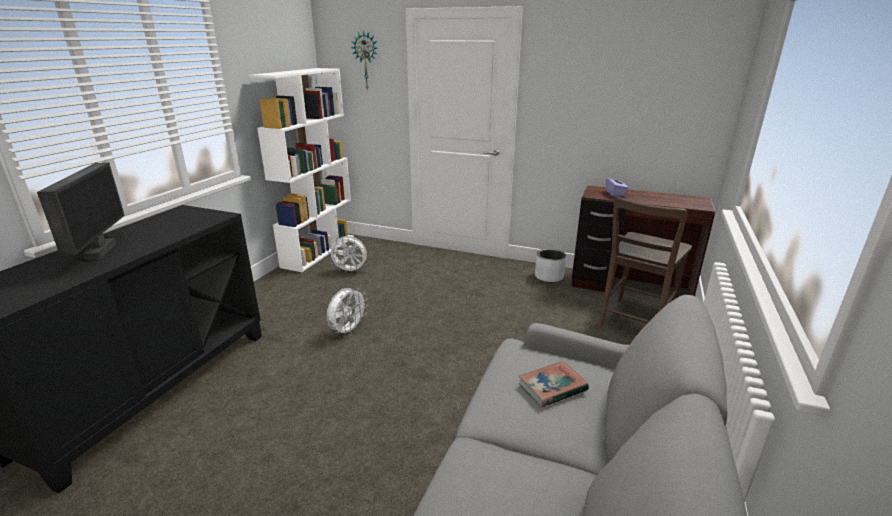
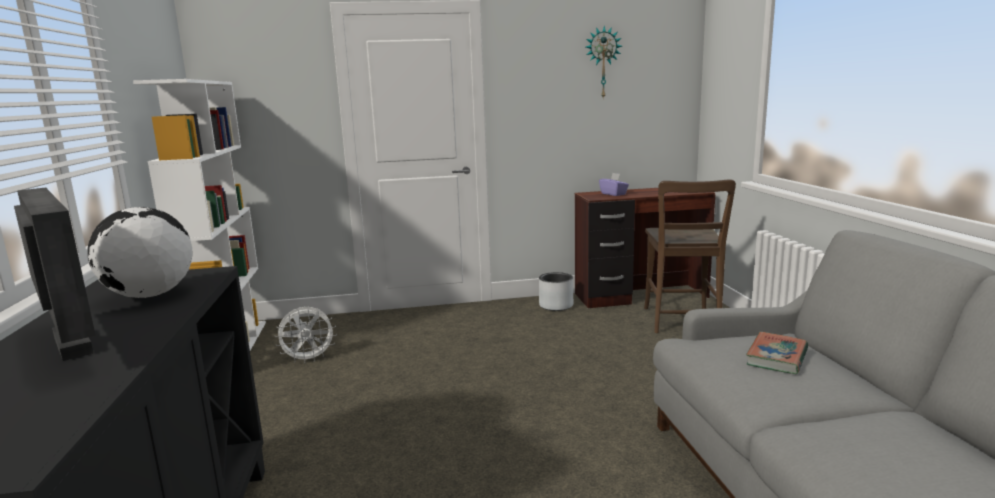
camera: 30 degrees left, 10 degrees down
white fan [327,288,368,337] -> none
wall clock [351,30,378,89] -> wall clock moved to [586,26,622,98]
none -> globe [88,207,192,298]

